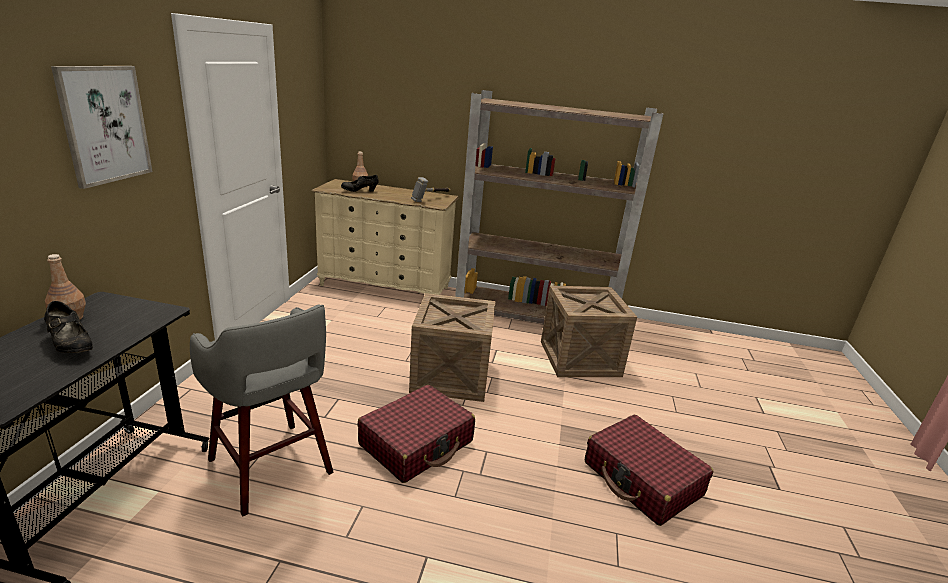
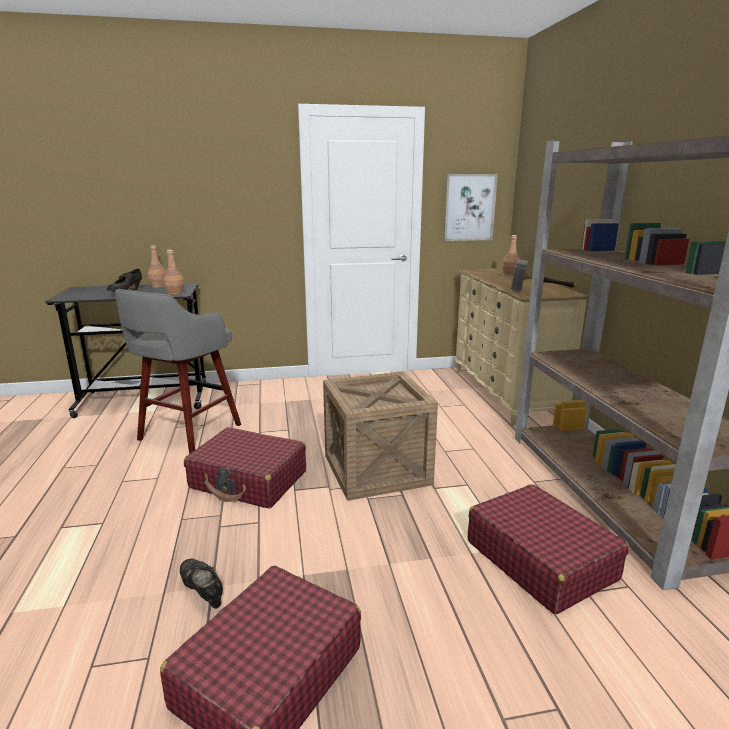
camera: 70 degrees right, 5 degrees down
picture [51,66,152,189] -> picture moved to [443,174,498,241]
black shoe [341,175,379,192] -> black shoe moved to [180,559,223,609]
crate [541,285,637,377] -> red suitcase [468,484,629,614]
none -> brown bottle [163,250,185,295]

